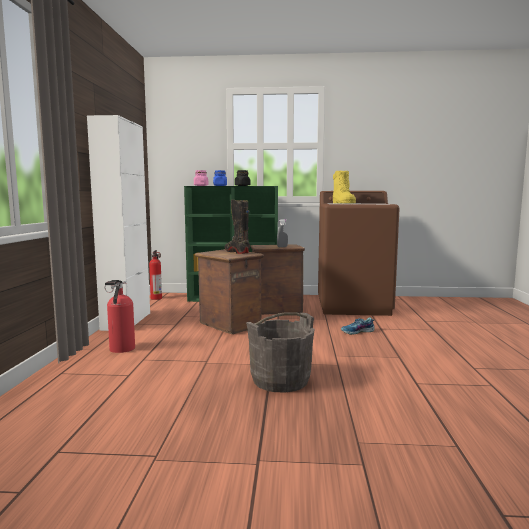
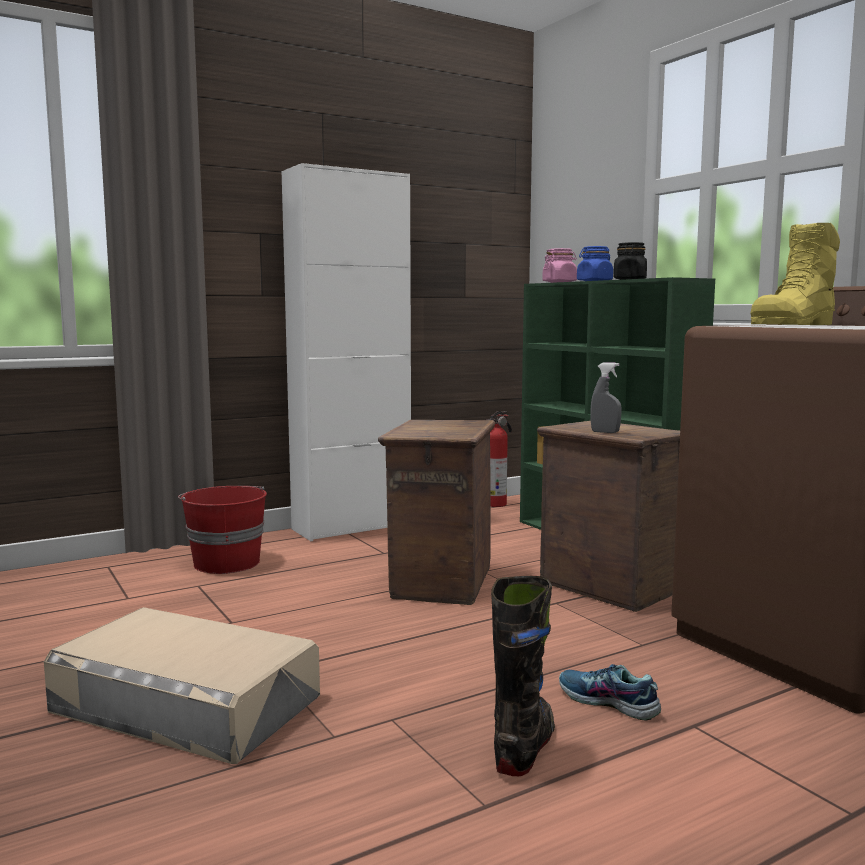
camera: 55 degrees right, 0 degrees up
fire extinguisher [105,280,135,353] -> red bucket [178,486,267,574]
black boot [225,200,250,254] -> black boot moved to [491,576,555,776]
grey bucket [246,312,314,393] -> beige storage box [44,607,320,764]

